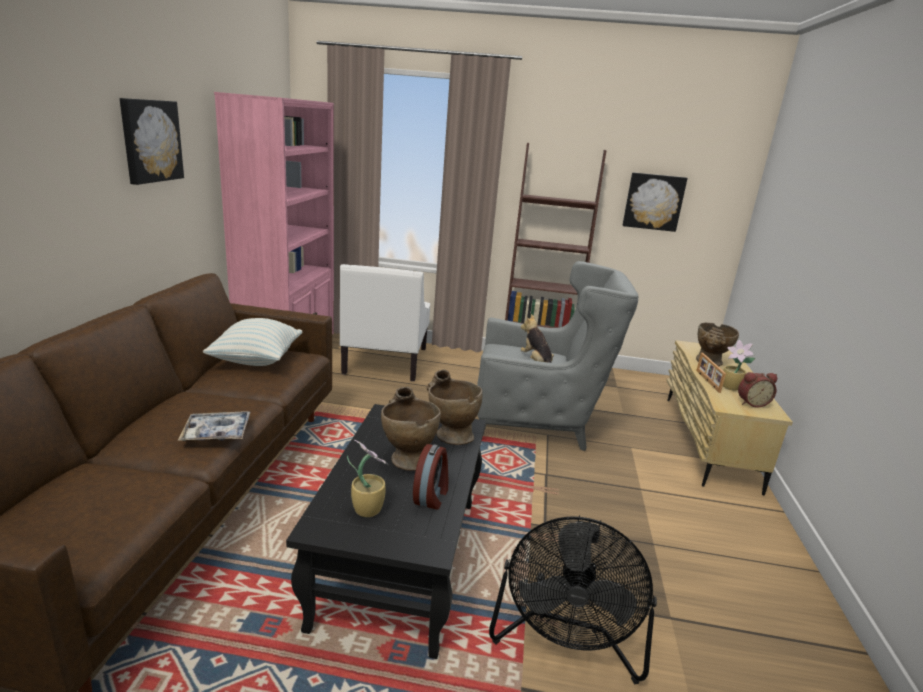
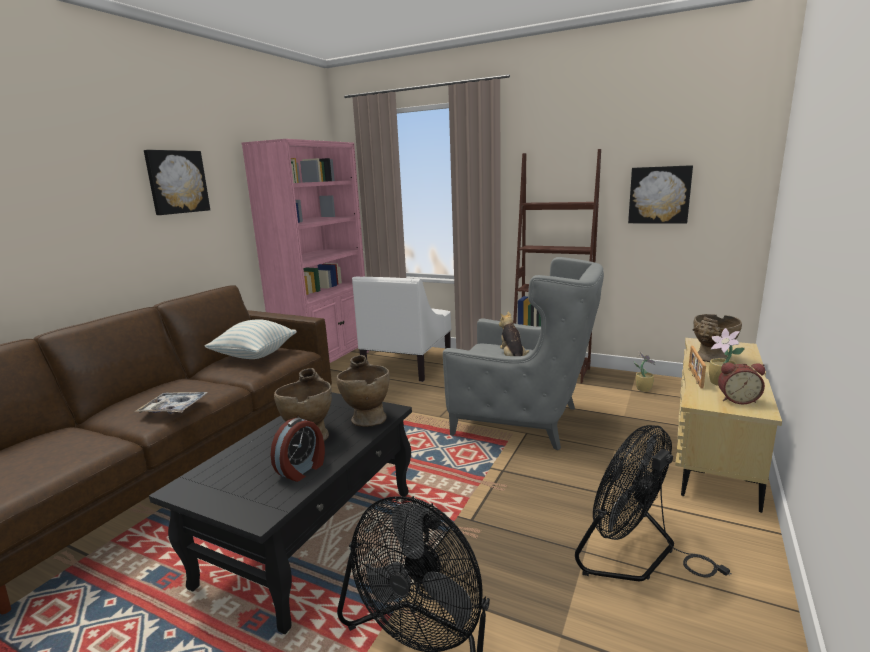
camera: 20 degrees right, 5 degrees down
potted plant [347,440,388,517] -> potted plant moved to [634,352,656,392]
none -> black fan [575,425,732,581]

